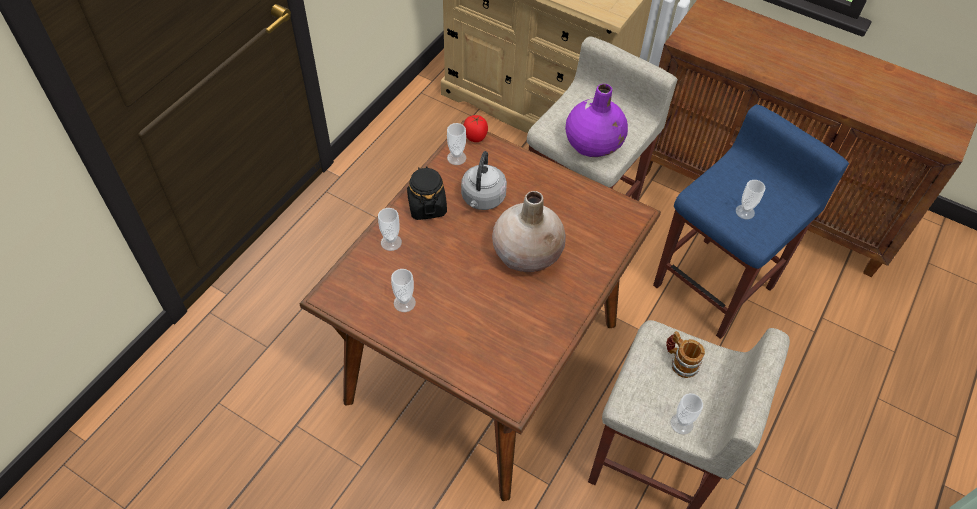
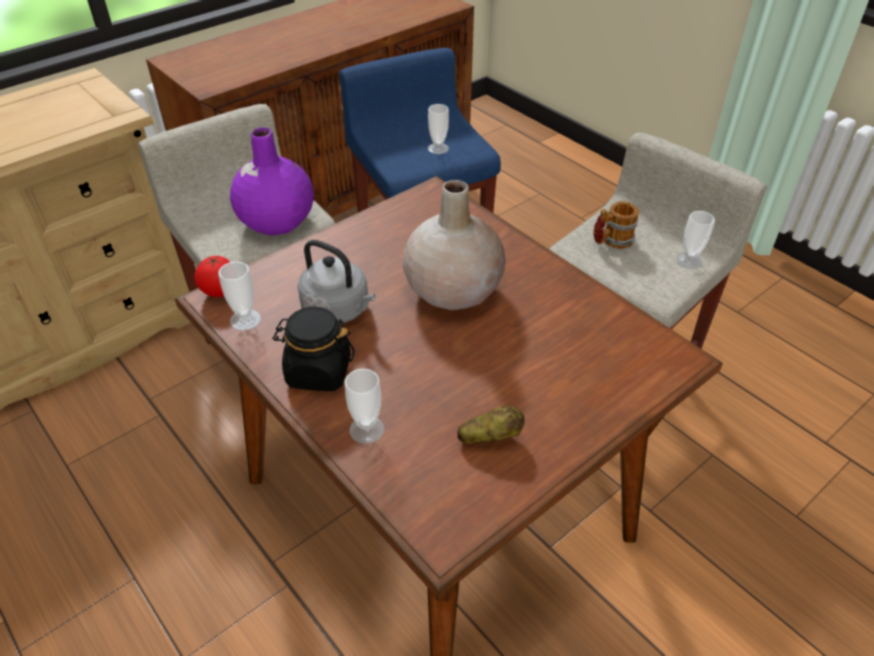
camera: 70 degrees left, 10 degrees down
cup [391,269,416,312] -> potato [457,406,525,444]

